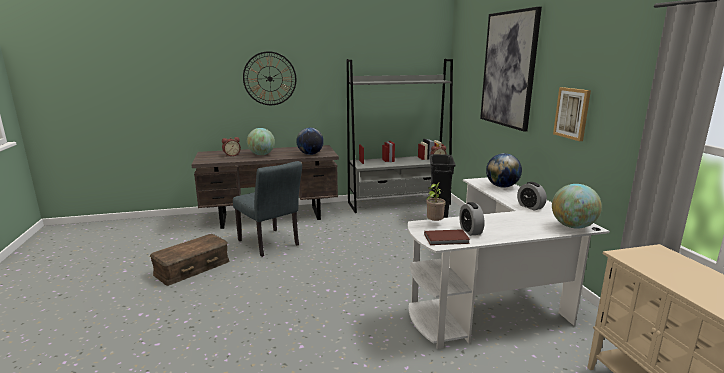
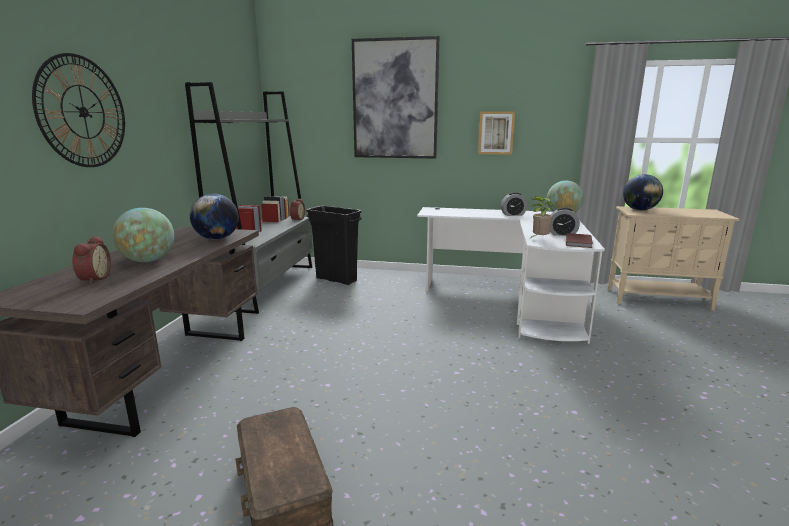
camera: 65 degrees left, 0 degrees up
grey chair [233,161,302,257] -> none
globe [486,153,522,188] -> globe moved to [623,174,663,210]

